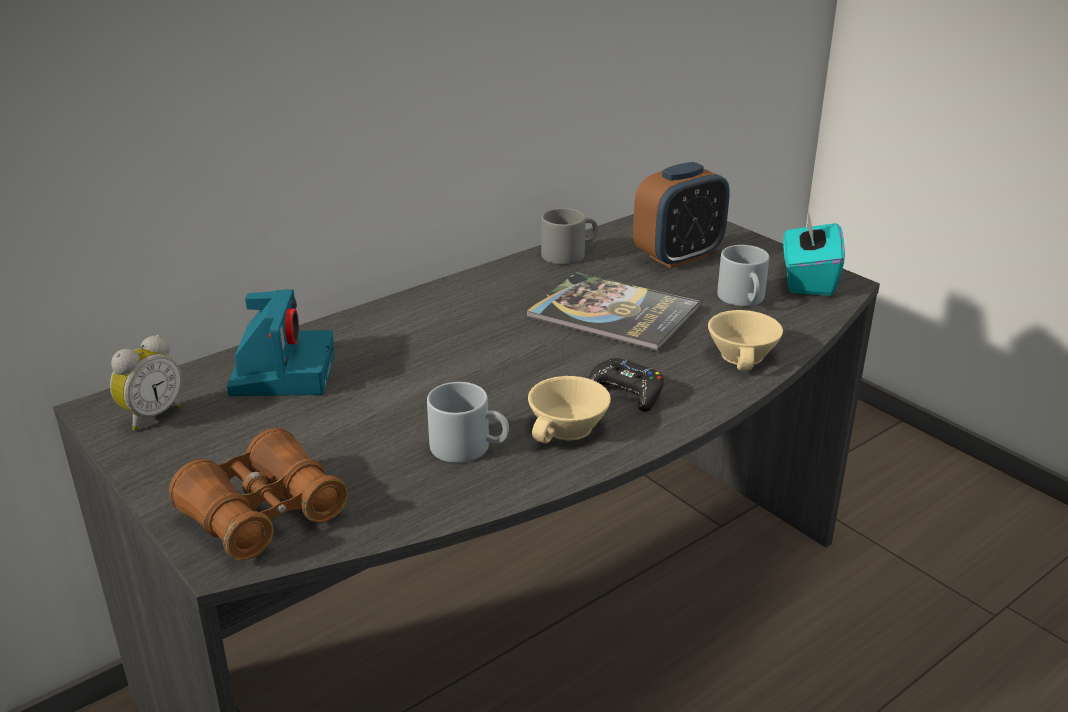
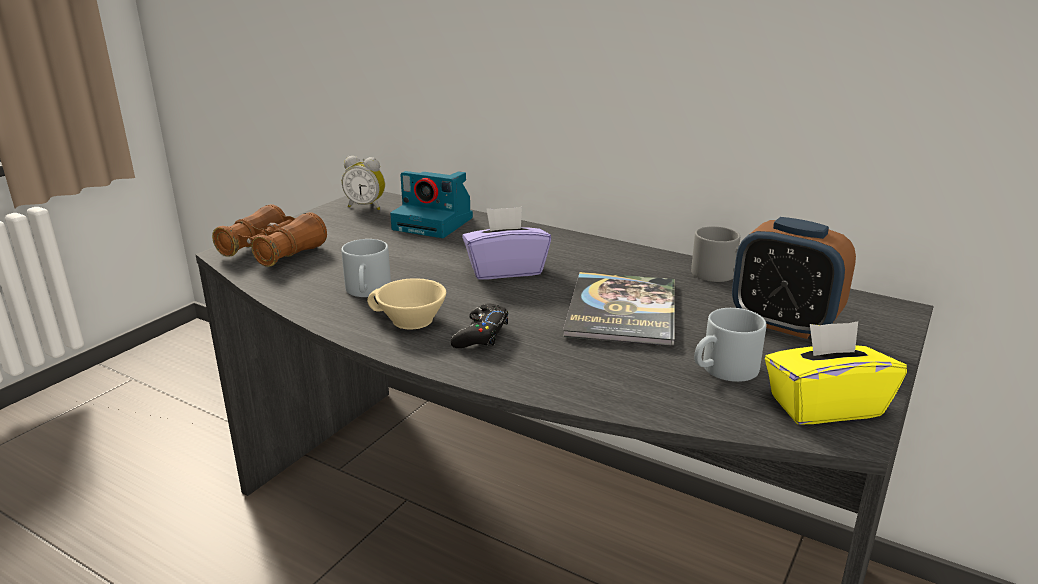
camera: 70 degrees right, 5 degrees down
camera [227,290,335,396] -> camera turned 45 degrees clockwise [390,171,473,238]
beige cup [708,310,783,370] -> none
turquoise tissue box [783,210,845,296] -> yellow tissue box [765,321,907,424]
none -> purple tissue box [462,207,551,280]

